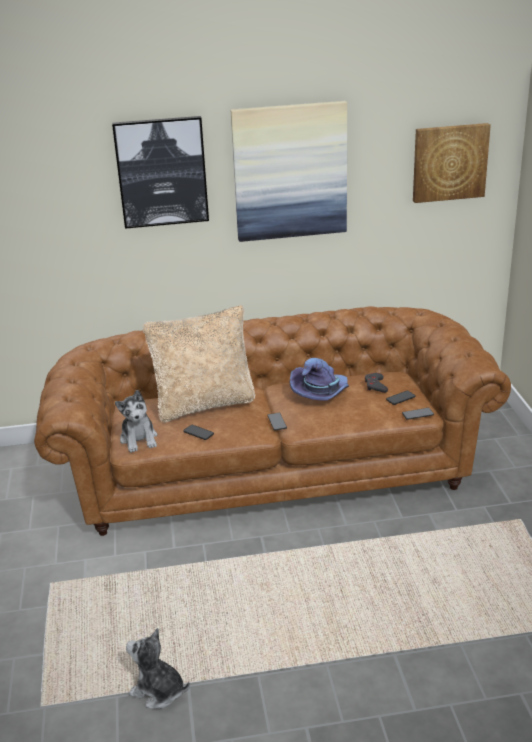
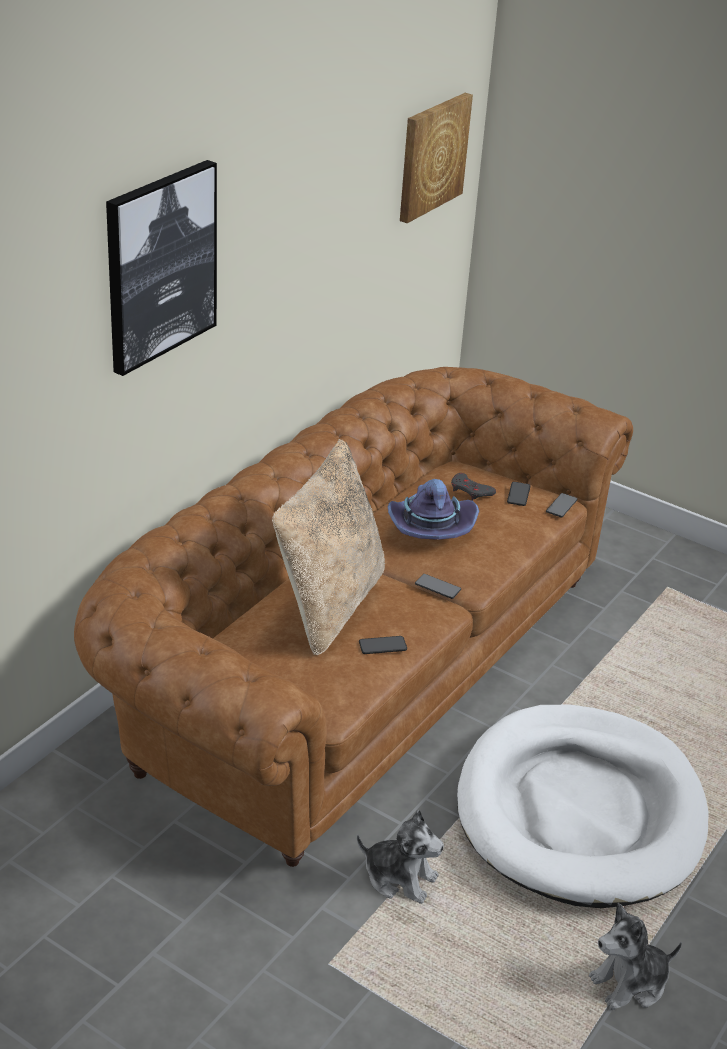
camera: 50 degrees left, 5 degrees up
plush toy [115,390,158,453] -> plush toy moved to [357,810,444,904]
picture [231,101,347,242] -> none
none -> white dog bed [457,705,708,908]

